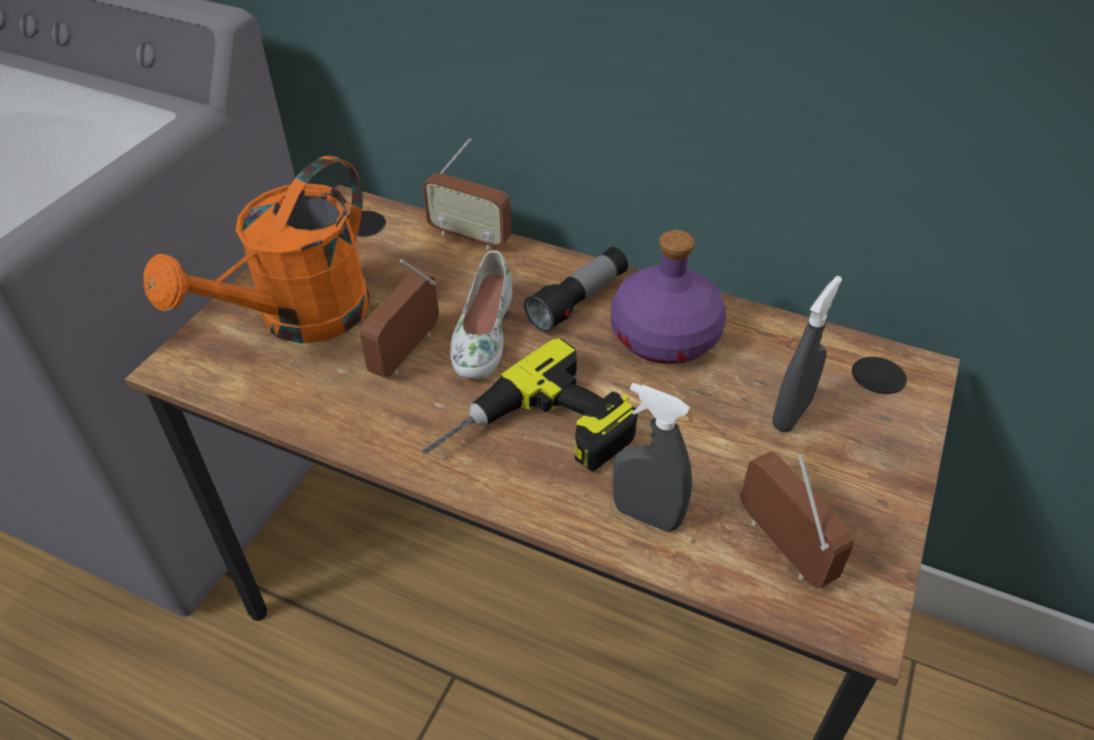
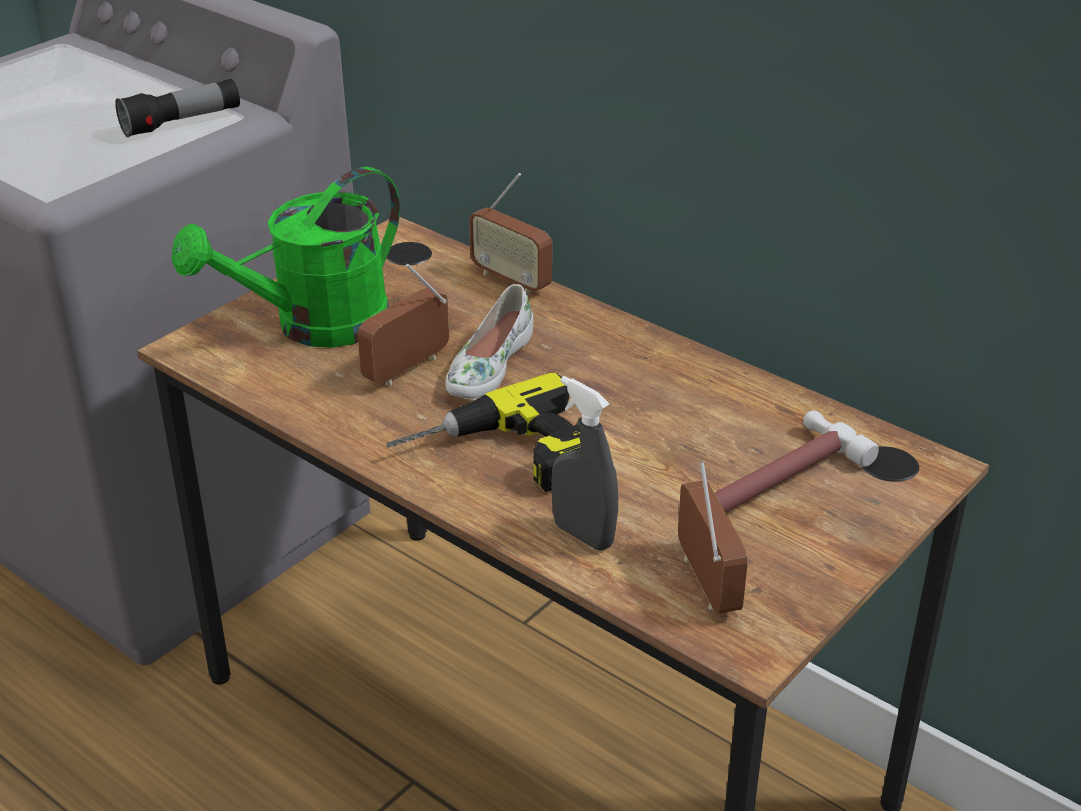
camera: 15 degrees right, 10 degrees down
orange watering can [143,156,369,343] -> green watering can [172,167,400,348]
flashlight [524,247,628,332] -> flashlight moved to [115,79,240,138]
purple bottle [611,230,726,364] -> none
grey spray bottle [772,276,842,432] -> hammer [715,411,878,513]

